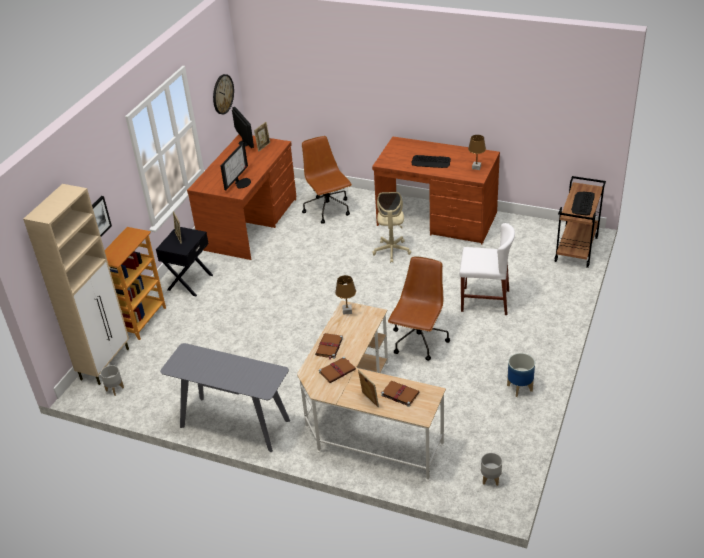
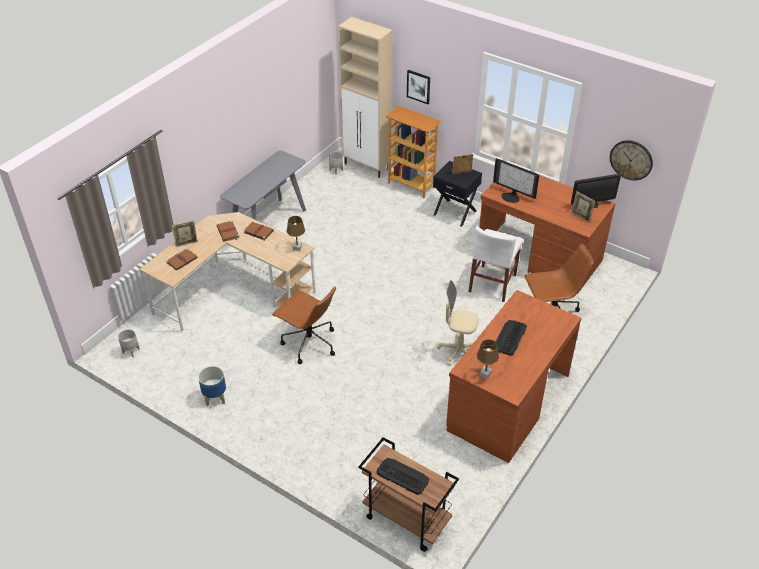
camera: 100 degrees right, 5 degrees up
white chair [459,223,515,315] -> white chair moved to [469,226,523,302]

